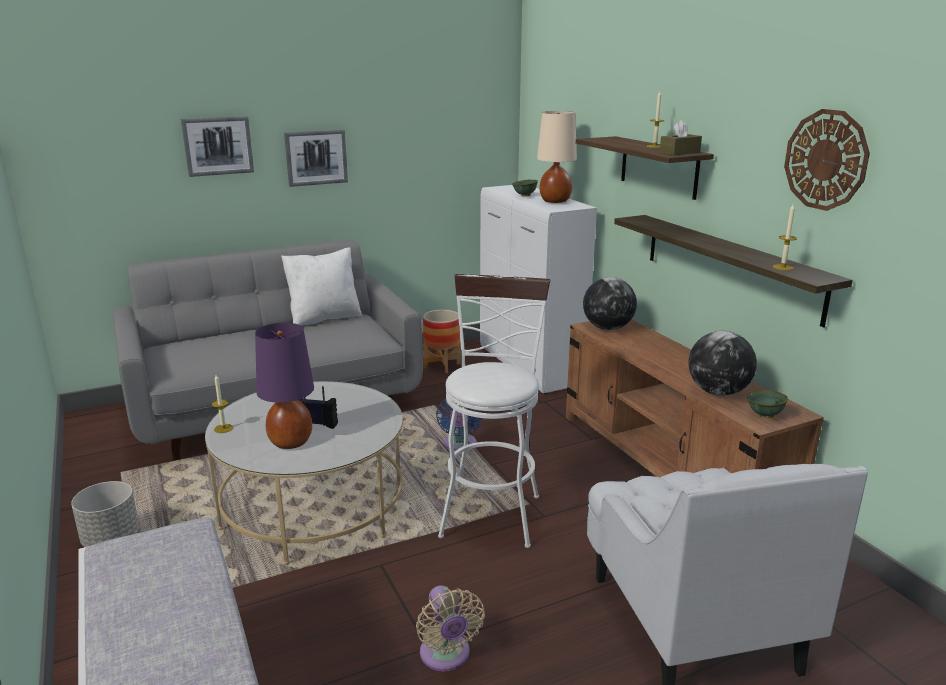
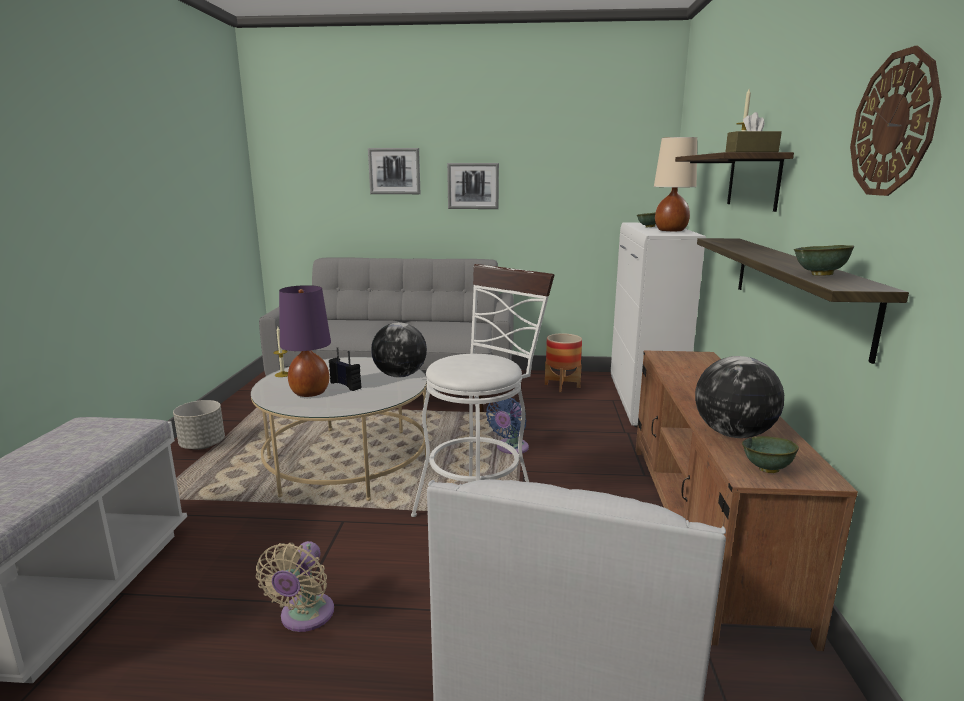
camera: 30 degrees right, 5 degrees down
white pillow [281,247,363,326] -> none
globe [583,277,637,330] -> globe moved to [371,322,427,377]
candle [773,204,797,270] -> green bowl [794,245,854,276]

